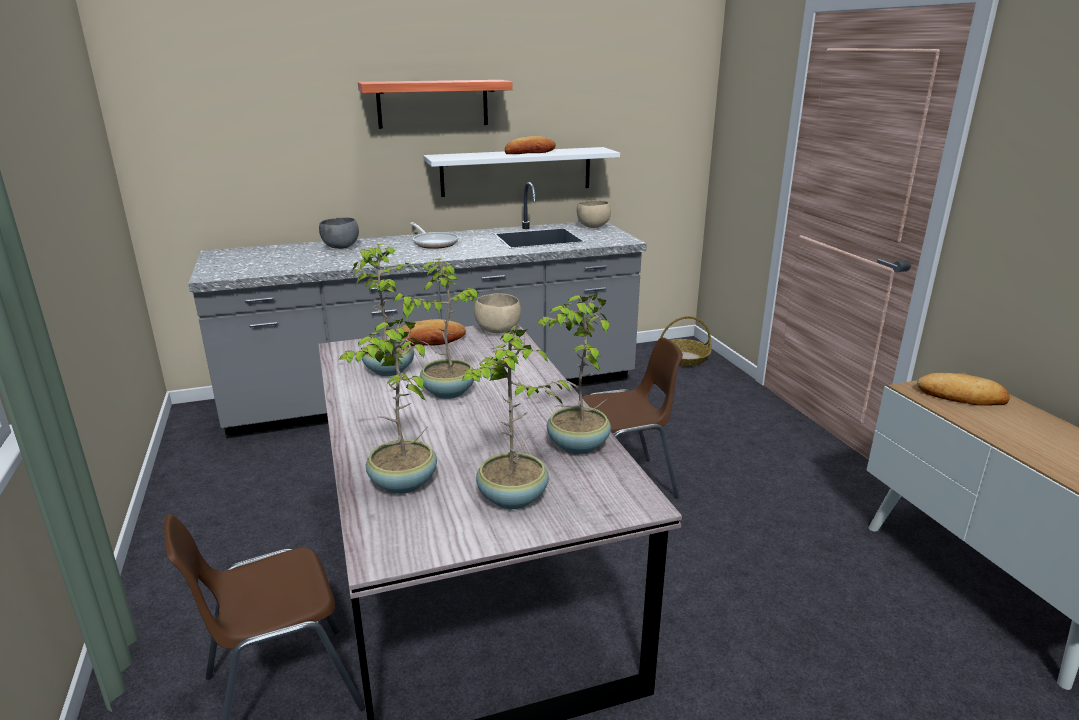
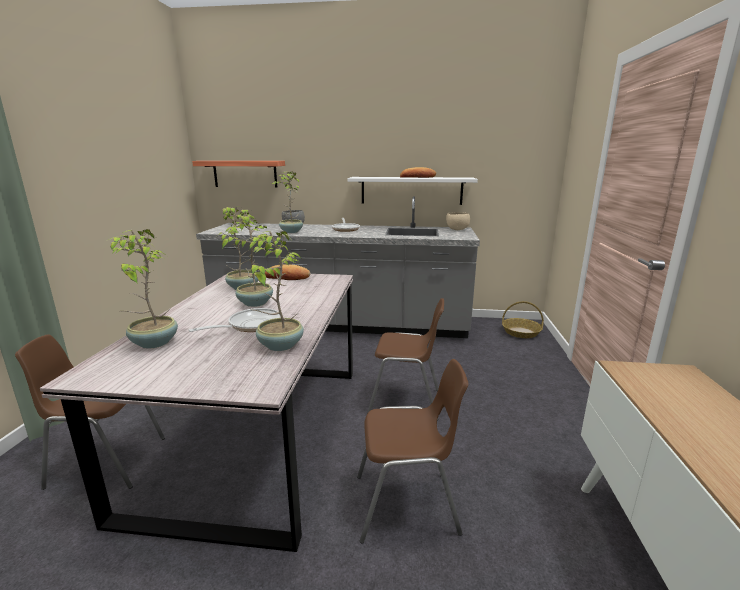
camera: 25 degrees right, 5 degrees down
shelf [358,80,513,129] -> shelf moved to [192,161,285,187]
potted plant [462,326,571,509] -> potted plant moved to [272,171,303,233]
beige bowl [474,293,521,333] -> none
bread [917,373,1010,406] -> none
none -> frying pan [188,308,281,332]
none -> brown chair [357,359,469,544]

